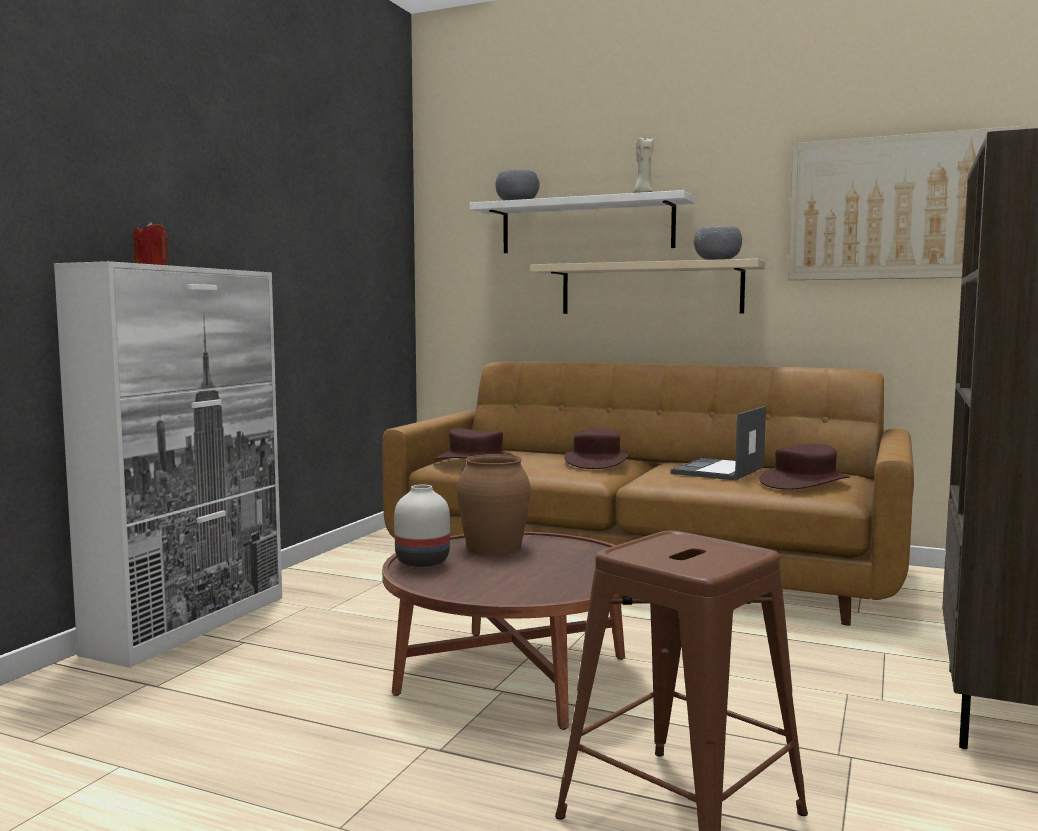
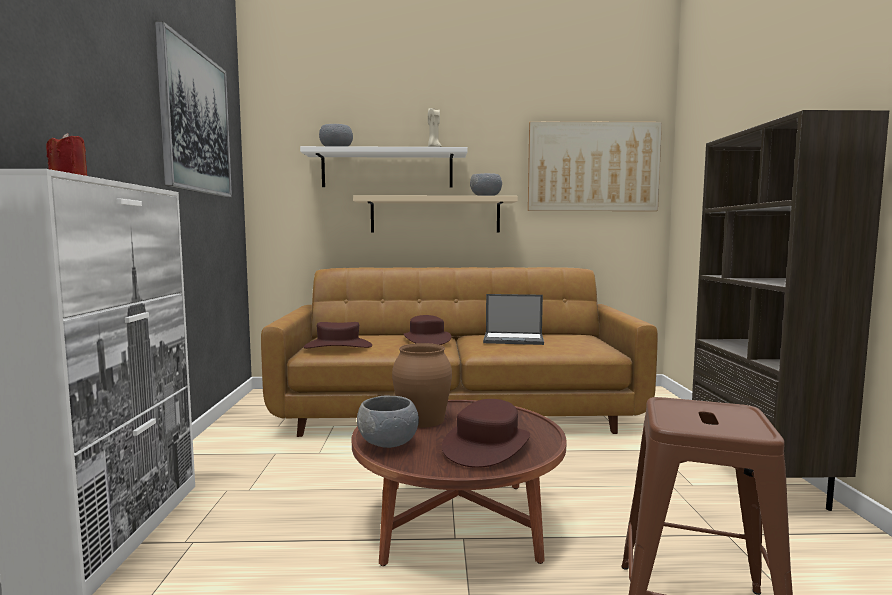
camera: 25 degrees left, 0 degrees up
white vase [394,485,450,567] -> grey bowl [357,396,419,448]
laptop [671,406,766,480] -> laptop turned 90 degrees counterclockwise [483,294,544,345]
brown hat [759,444,850,490] -> brown hat moved to [442,399,530,468]
none -> picture [155,21,232,197]

